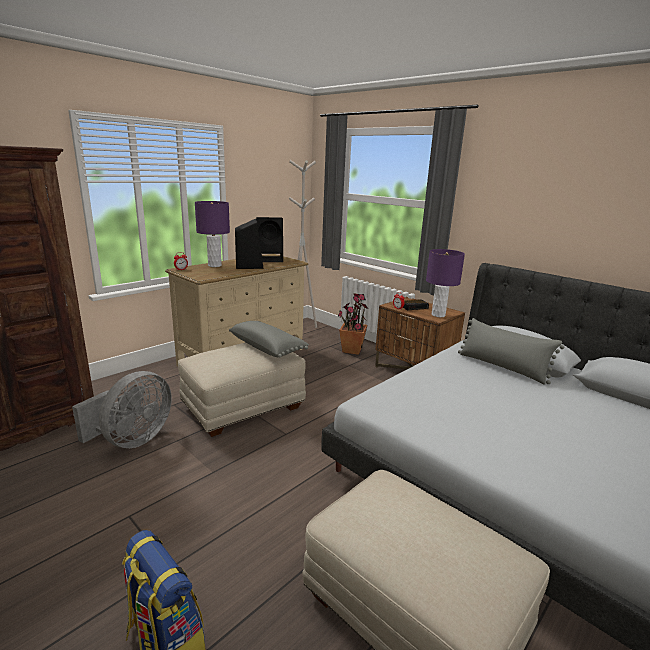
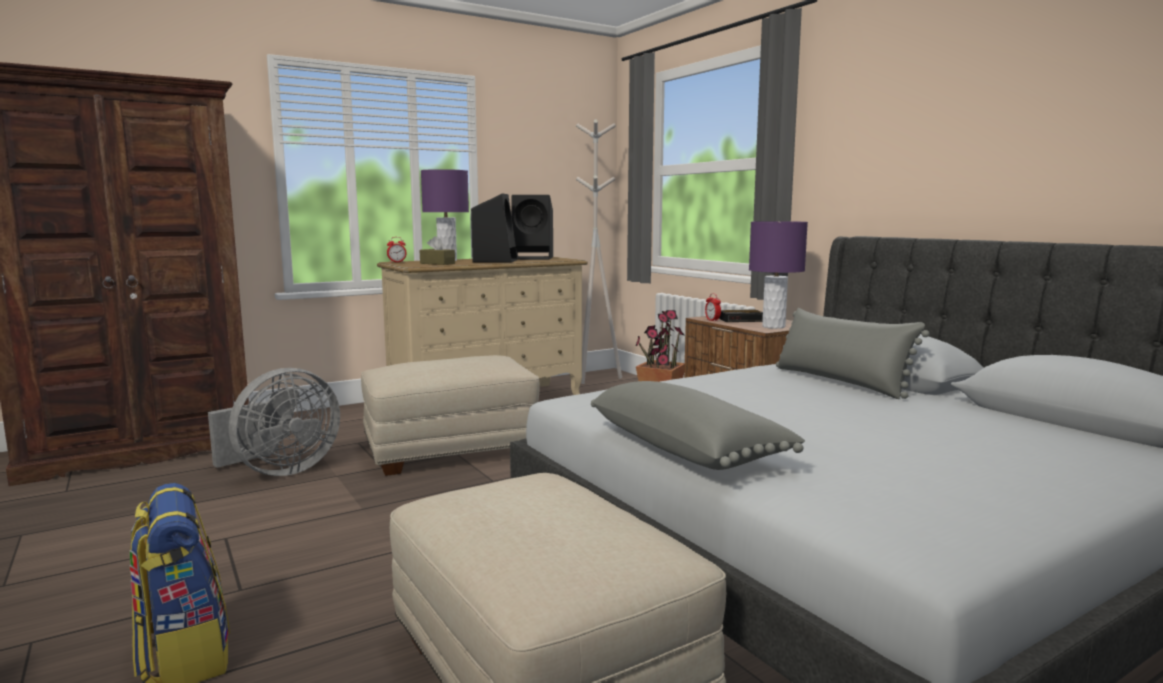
camera: 15 degrees right, 10 degrees down
grey pillow [229,321,309,357] -> grey pillow moved to [591,381,805,470]
none -> brown tissue box [420,236,455,265]

